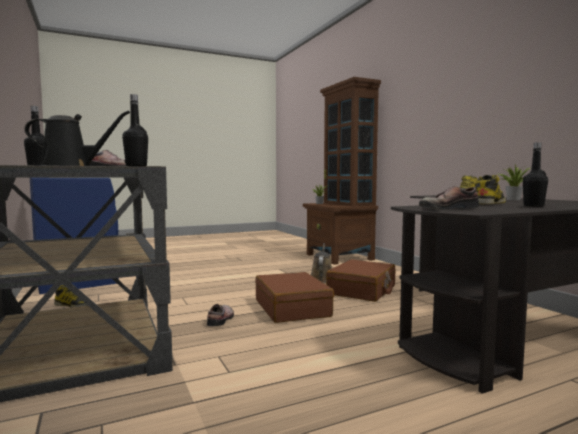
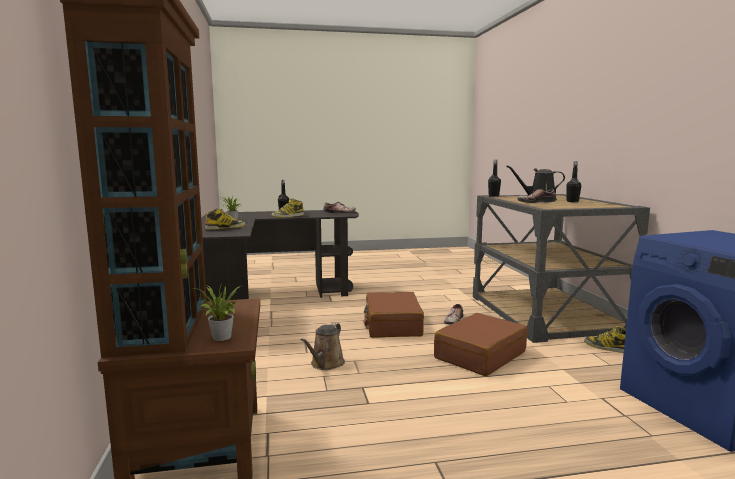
camera: 165 degrees left, 5 degrees up
brown suitcase [326,259,396,302] -> brown suitcase moved to [434,313,527,376]

